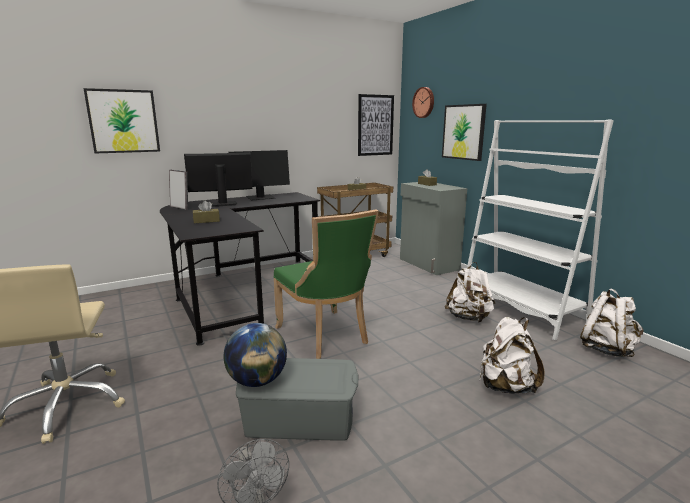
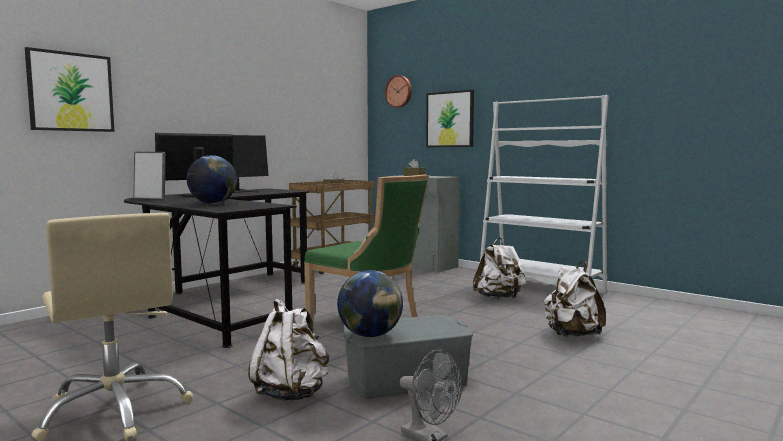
camera: 20 degrees left, 10 degrees down
brown tissue box [193,200,220,223] -> globe [187,155,237,204]
picture [358,94,394,156] -> none
white backpack [580,288,643,357] -> white backpack moved to [248,299,329,401]

